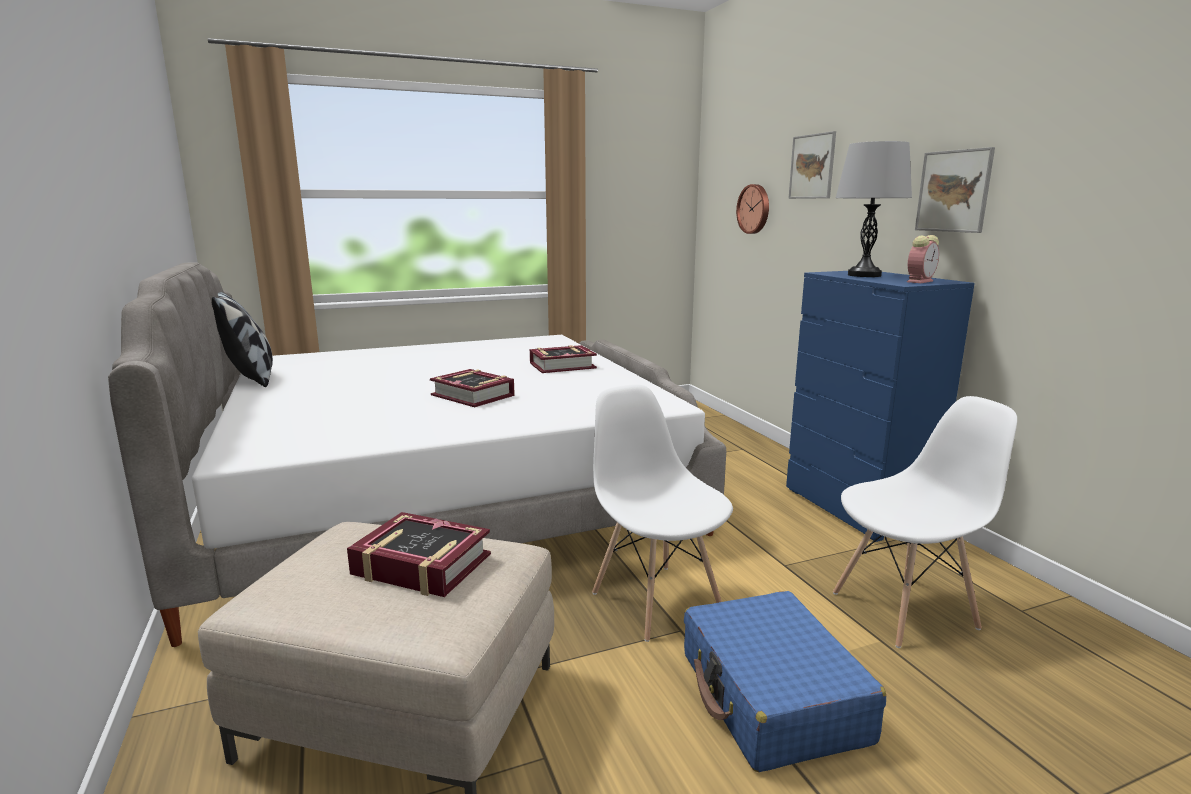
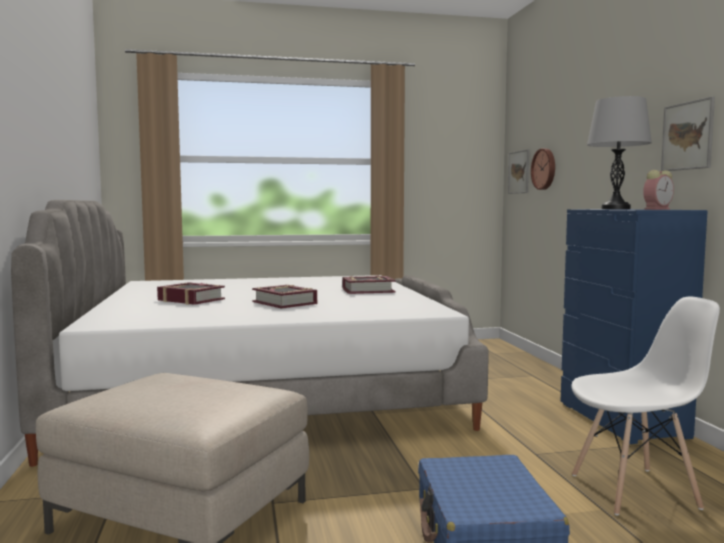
camera: 10 degrees right, 10 degrees down
pillow [212,292,273,387] -> none
book [347,512,491,597] -> book moved to [157,282,225,305]
white chair [592,384,733,642] -> none
picture [788,131,836,199] -> picture moved to [508,149,530,194]

